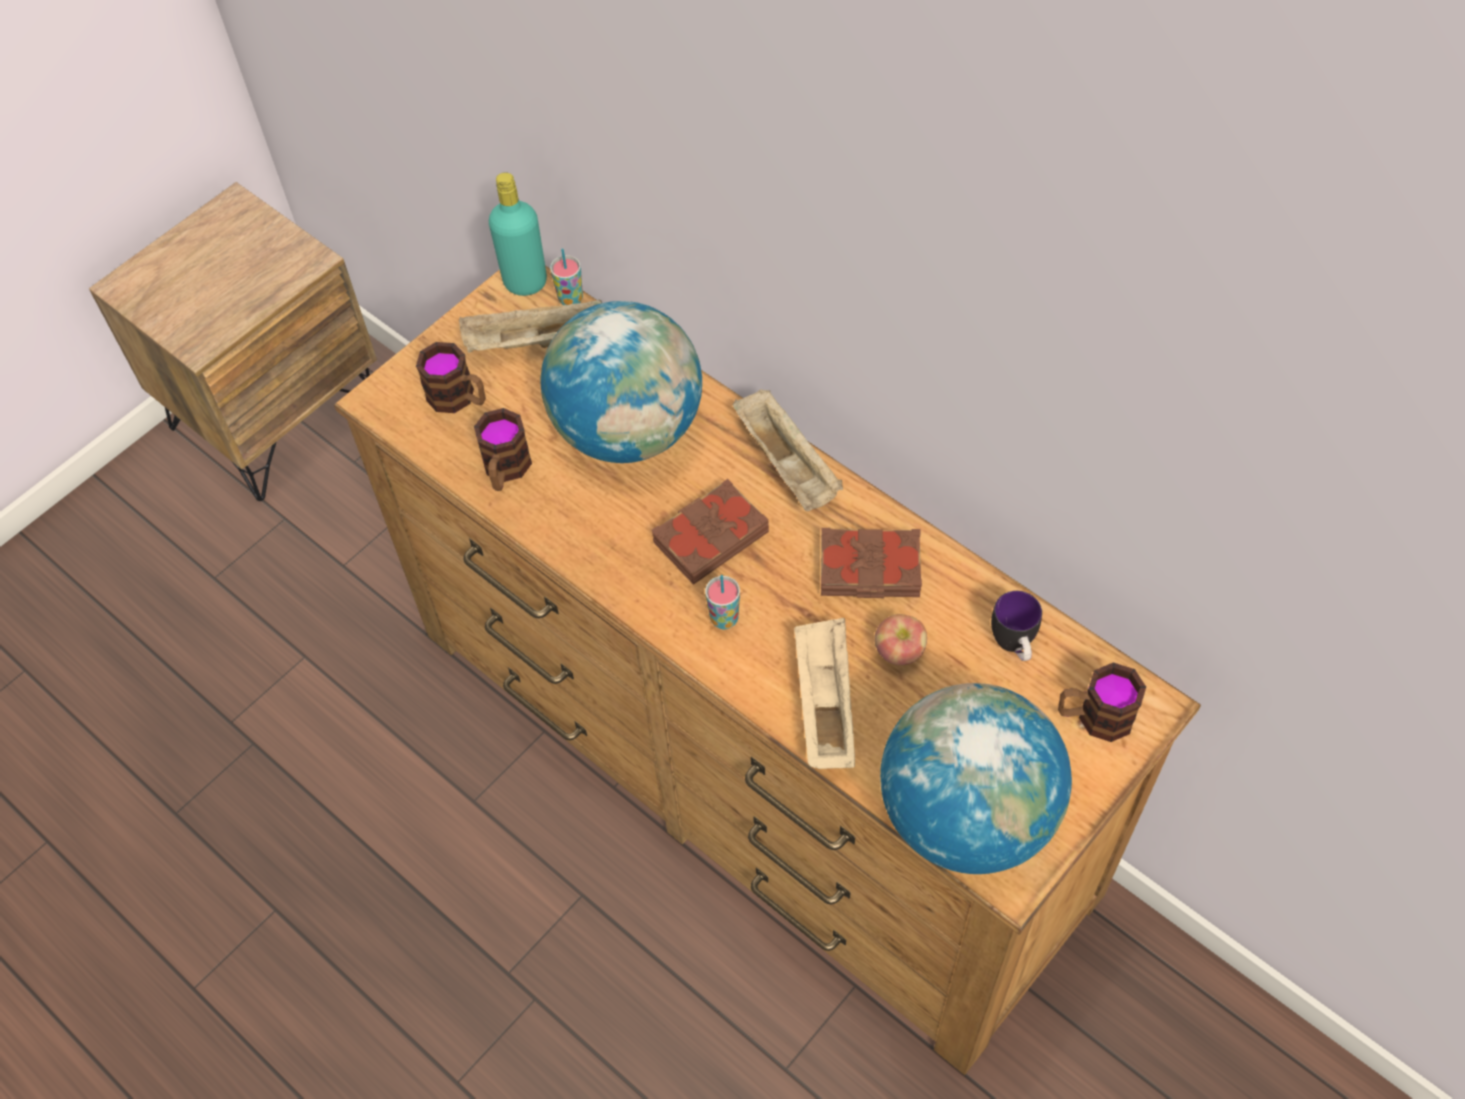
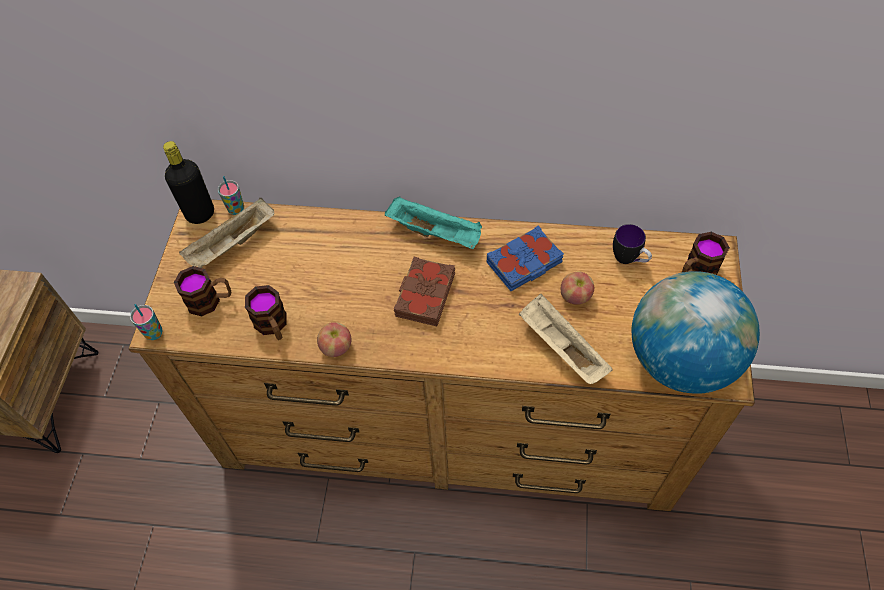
camera: 35 degrees left, 0 degrees up
turquoise bottle [489,172,547,296] -> black bottle [163,141,214,224]
globe [541,301,702,463] -> none
cup [705,575,740,629] -> cup moved to [130,304,162,340]
beige tray [732,389,843,511] -> turquoise tray [385,196,482,249]
brown book [821,528,922,598] -> blue book [487,225,564,291]
none -> apple [317,322,351,357]

